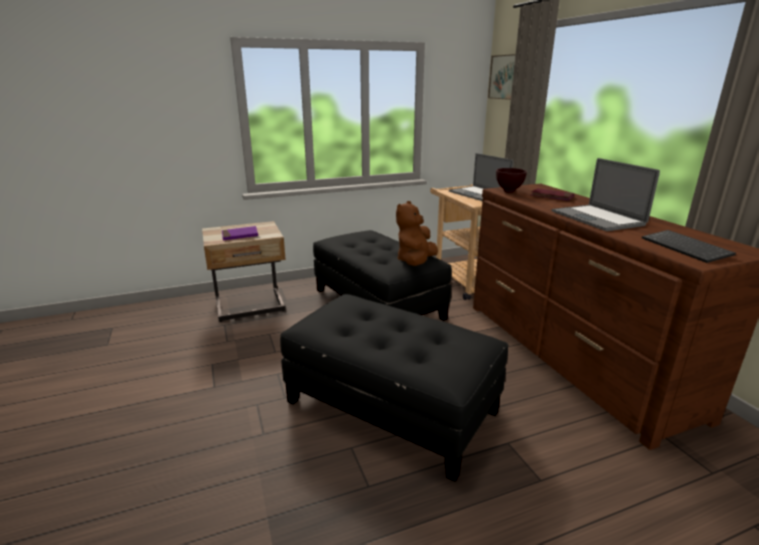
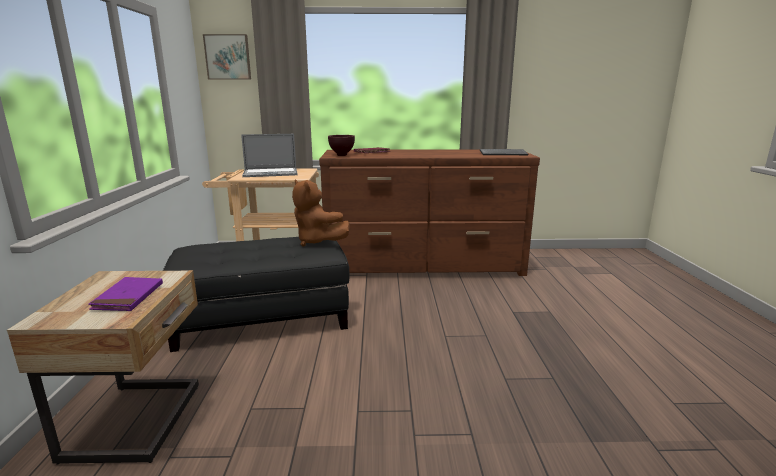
camera: 70 degrees left, 5 degrees down
black ottoman [280,294,508,482] -> none
laptop [552,158,660,231] -> none

